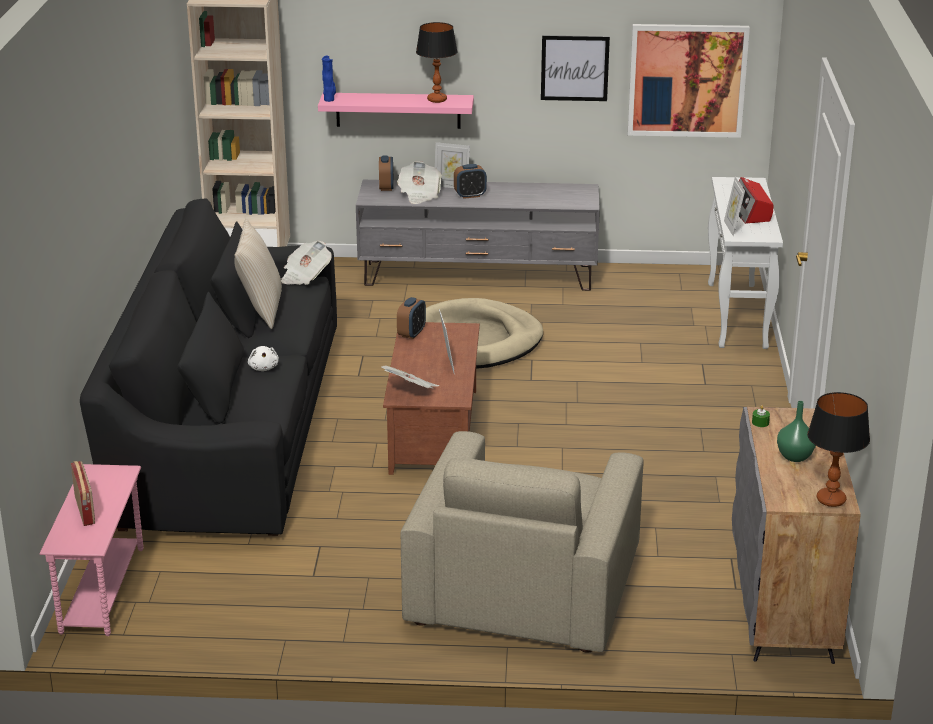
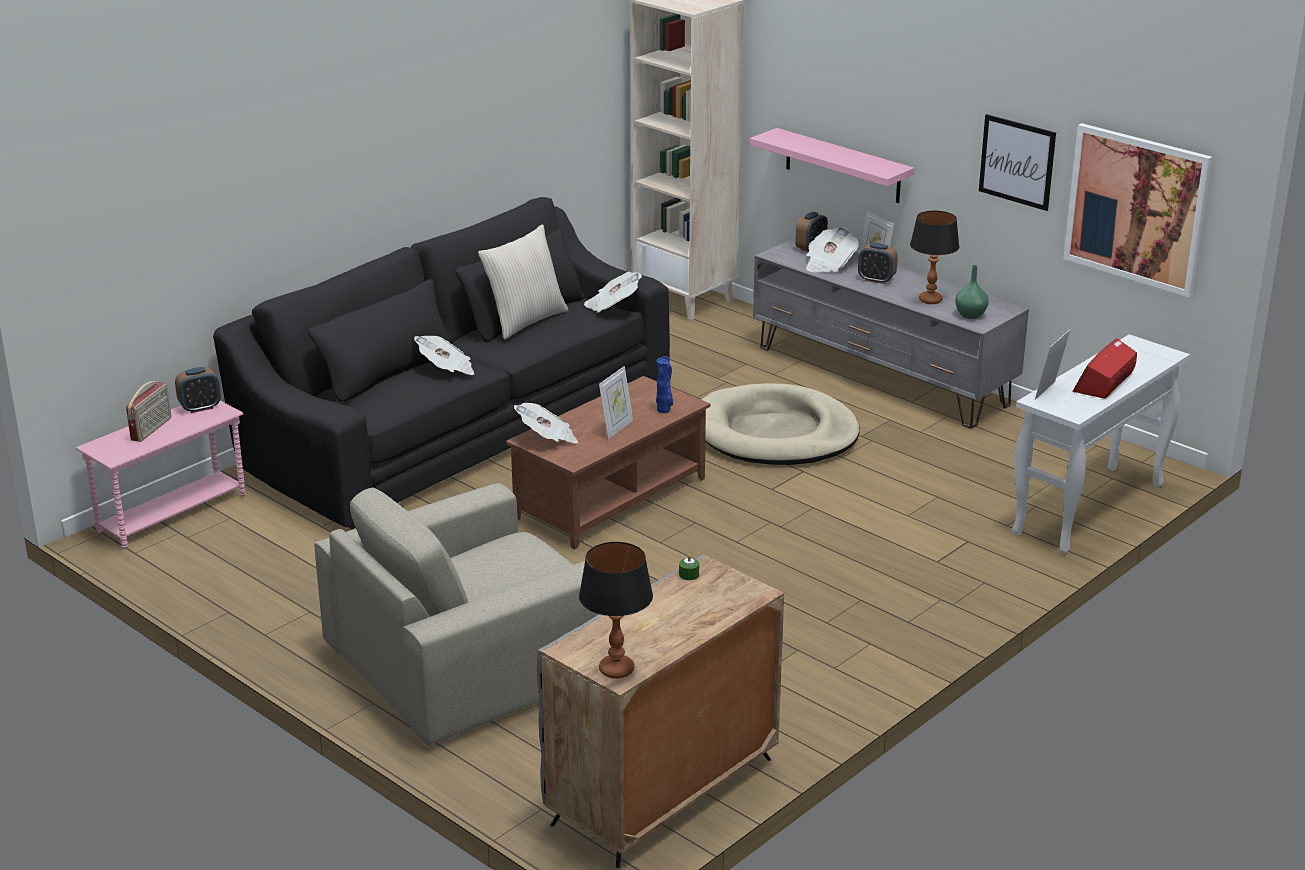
camera: 40 degrees right, 0 degrees up
white plush toy [248,346,279,371] -> newspaper [414,336,475,375]
blue vase [322,55,336,102] -> blue vase moved to [656,356,673,413]
alarm clock [397,297,426,339] -> alarm clock moved to [175,367,221,413]
table lamp [416,22,457,103] -> table lamp moved to [910,211,960,304]
green vase [777,401,816,462] -> green vase moved to [955,265,989,319]

